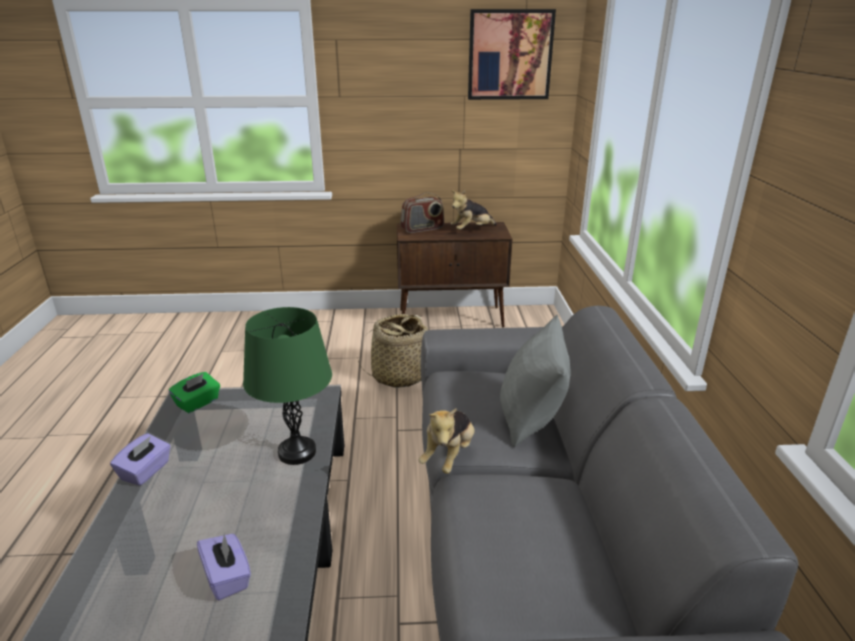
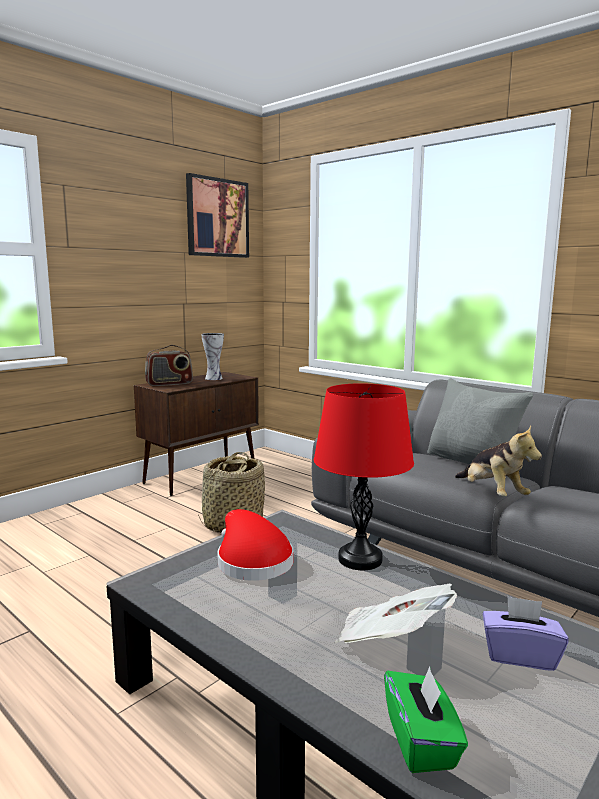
camera: 45 degrees left, 15 degrees down
purple tissue box [110,433,171,486] -> none
green tissue box [169,372,220,413] -> green tissue box moved to [384,666,468,773]
green table lamp [243,307,332,465] -> red table lamp [314,383,414,570]
radio [401,192,444,233] -> radio turned 45 degrees clockwise [145,345,193,386]
plush toy [451,190,497,230] -> vase [202,333,224,380]
none -> red hat [217,509,294,581]
none -> newspaper [334,584,457,643]

